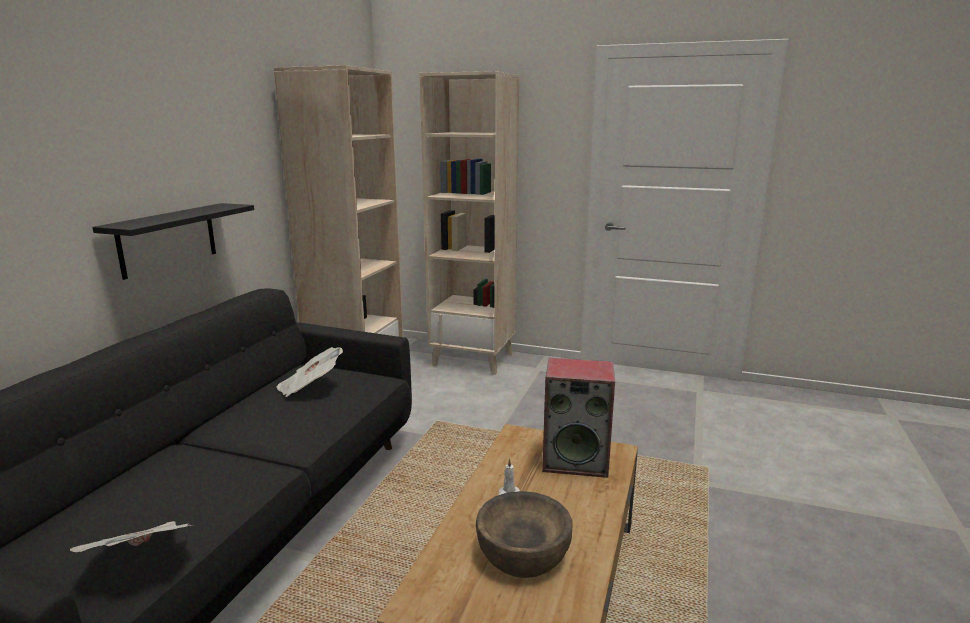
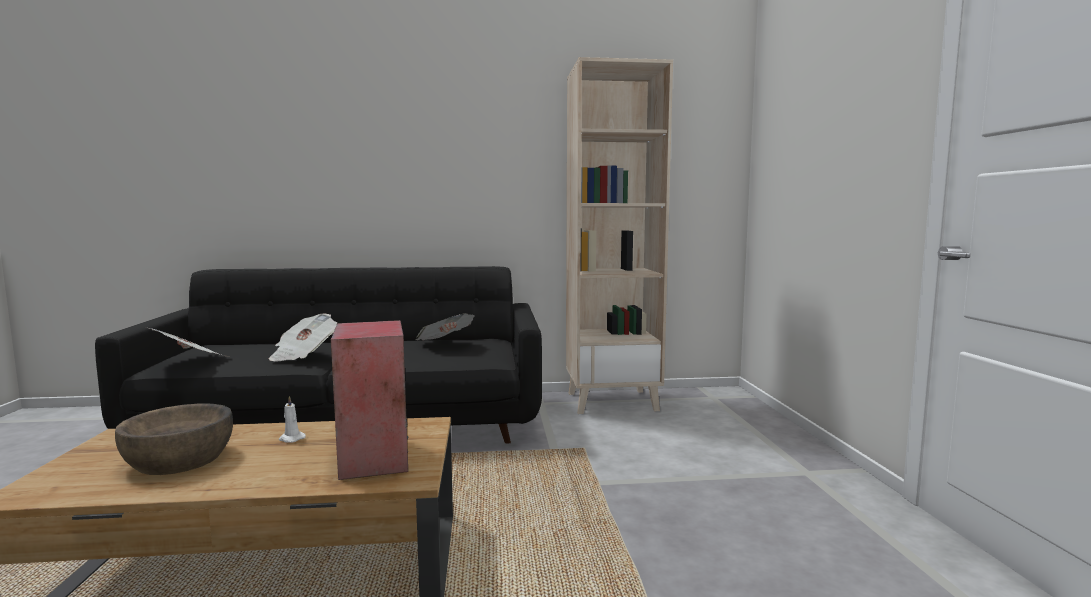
camera: 65 degrees right, 10 degrees down
black shelf [92,203,254,280] -> none
beige bookcase [419,71,519,375] -> none
none -> newspaper [269,313,337,361]

